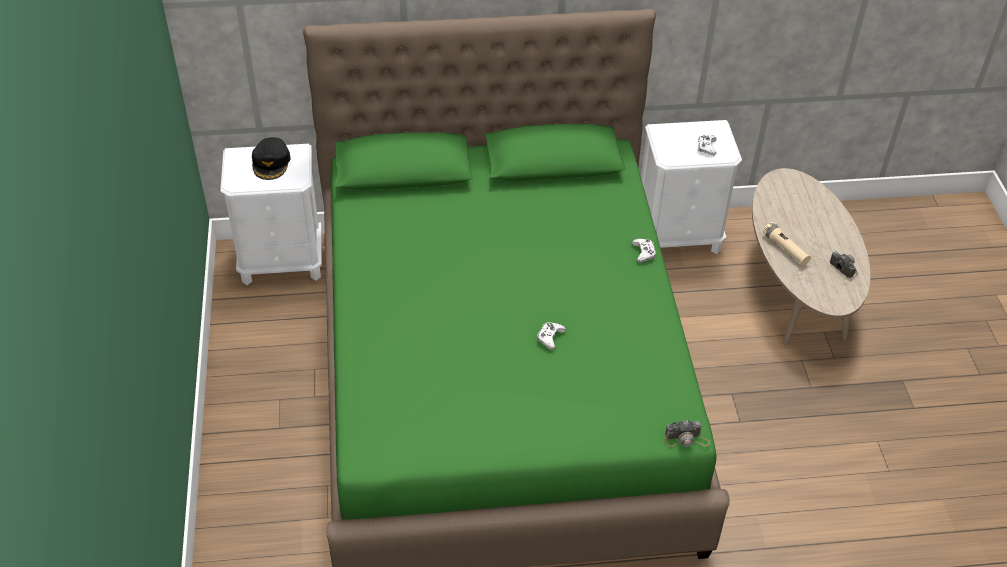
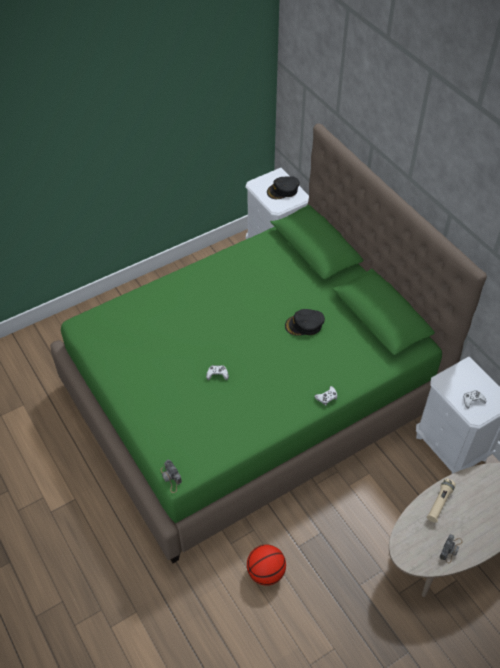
camera: 65 degrees right, 5 degrees up
none -> basketball [247,545,286,586]
none -> black cap [285,309,325,336]

